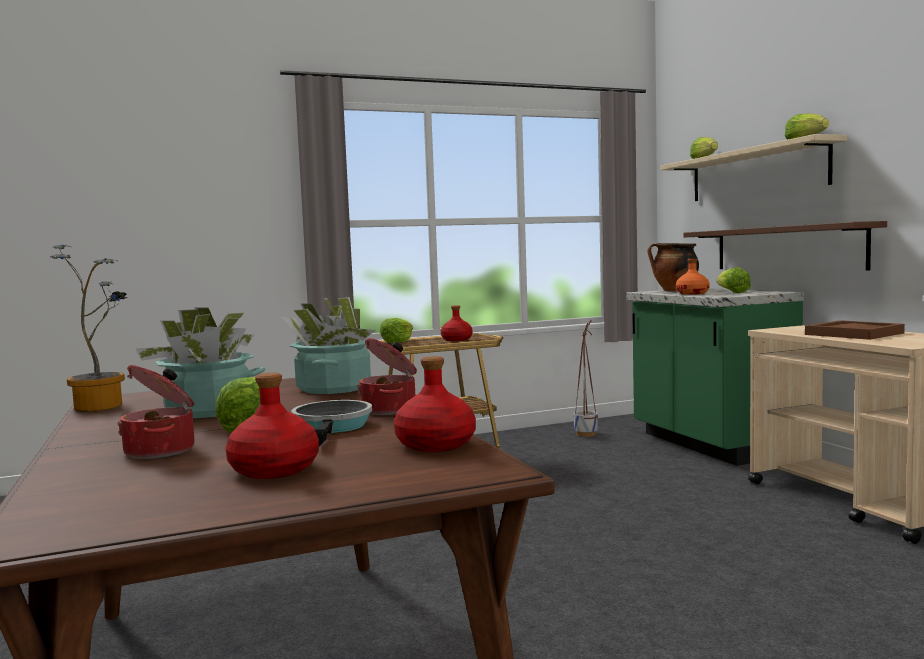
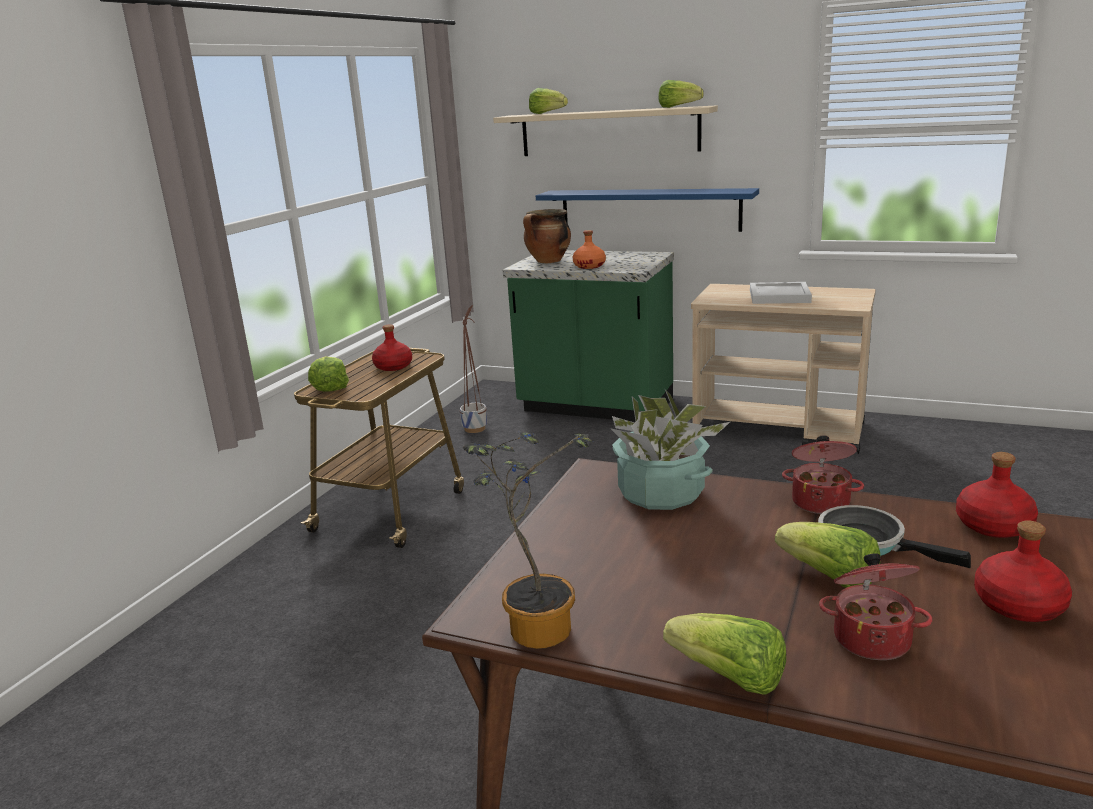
camera: 45 degrees left, 15 degrees up
potted plant [135,308,265,418] -> none
brown shelf [684,221,887,271] -> blue shelf [536,188,759,232]
lettuce [717,267,751,293] -> lettuce moved to [663,613,786,695]
brown tray [805,320,905,340] -> white tray [750,282,812,304]

